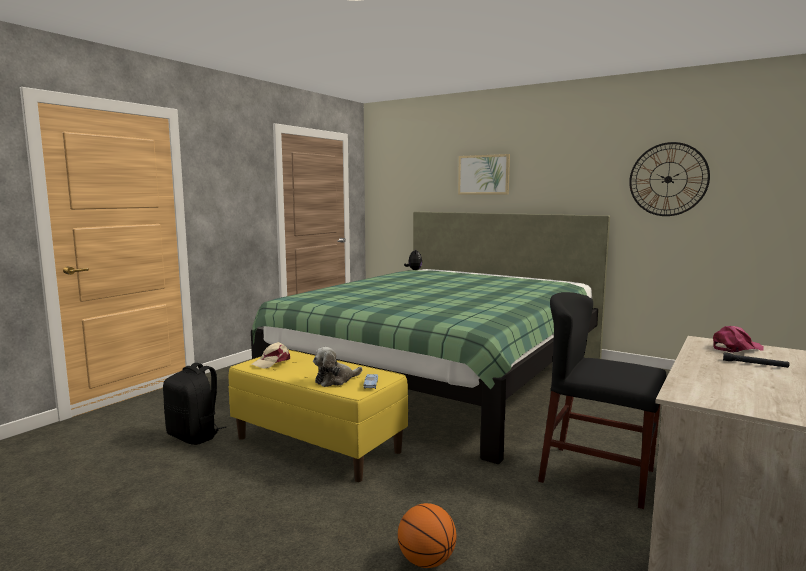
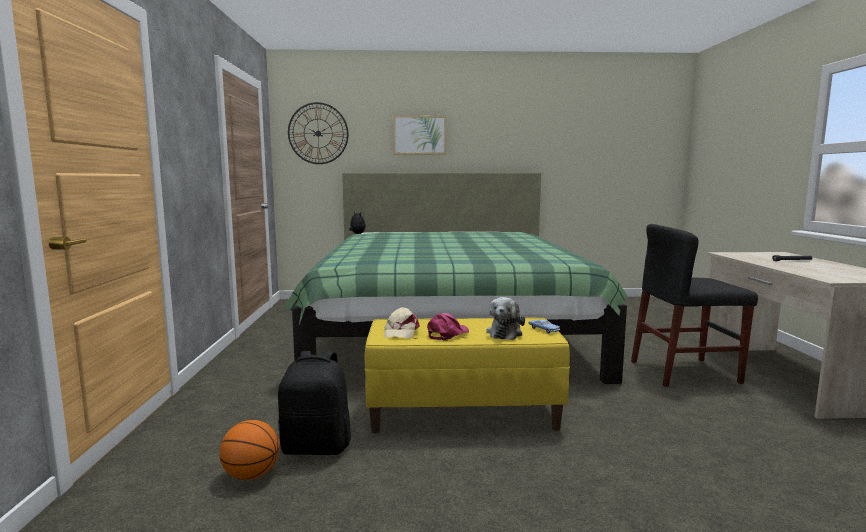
camera: 35 degrees left, 0 degrees up
basketball [398,503,456,568] -> basketball moved to [219,420,280,480]
wall clock [629,142,710,216] -> wall clock moved to [288,102,349,164]
pink cap [713,326,764,353] -> pink cap moved to [427,313,469,341]

